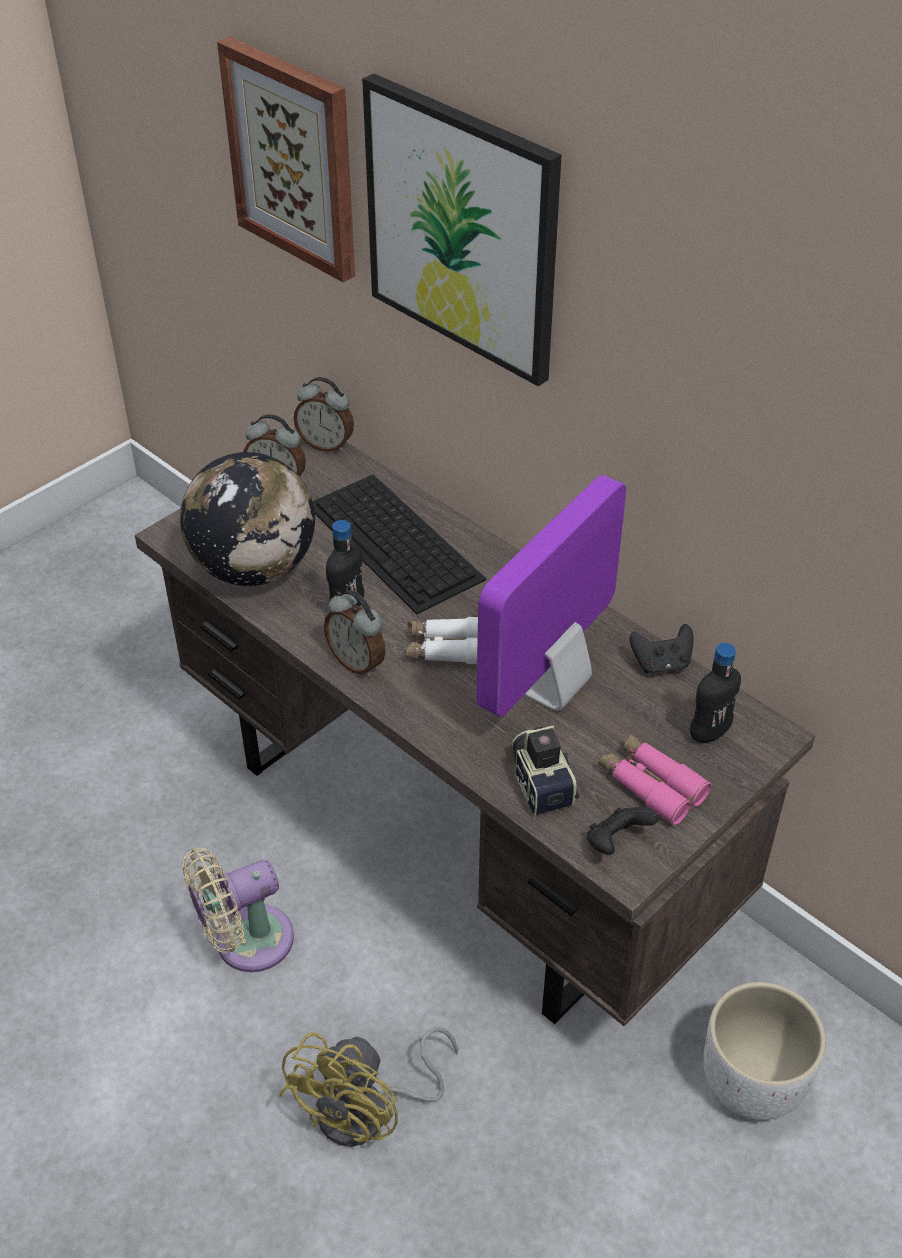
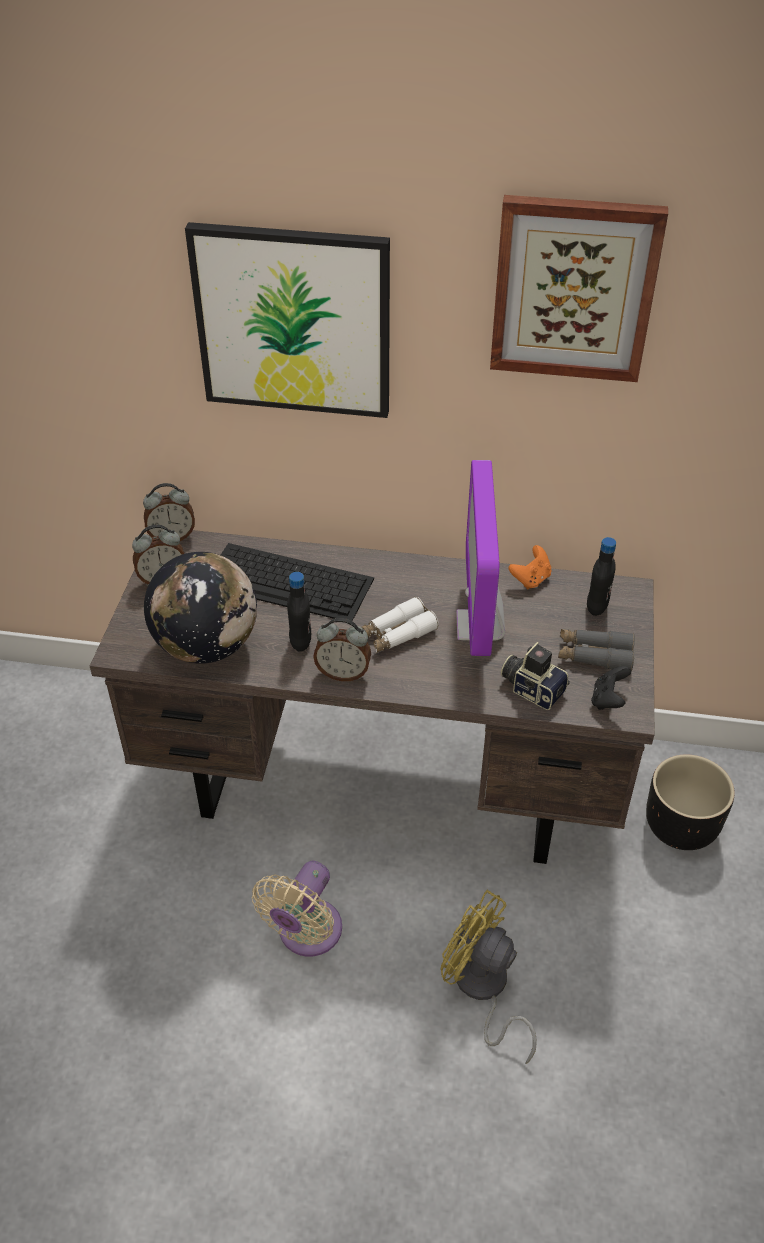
camera: 35 degrees left, 0 degrees up
picture [217,37,355,282] -> picture moved to [490,195,668,382]
yellow fan [279,1027,458,1147] -> yellow fan turned 135 degrees clockwise [440,890,537,1064]
pink binoculars [599,733,711,825] -> grey binoculars [558,629,635,671]
black game controller [629,624,694,674] -> orange game controller [508,545,552,589]
white planter [703,982,826,1120] -> black planter [646,755,735,850]

